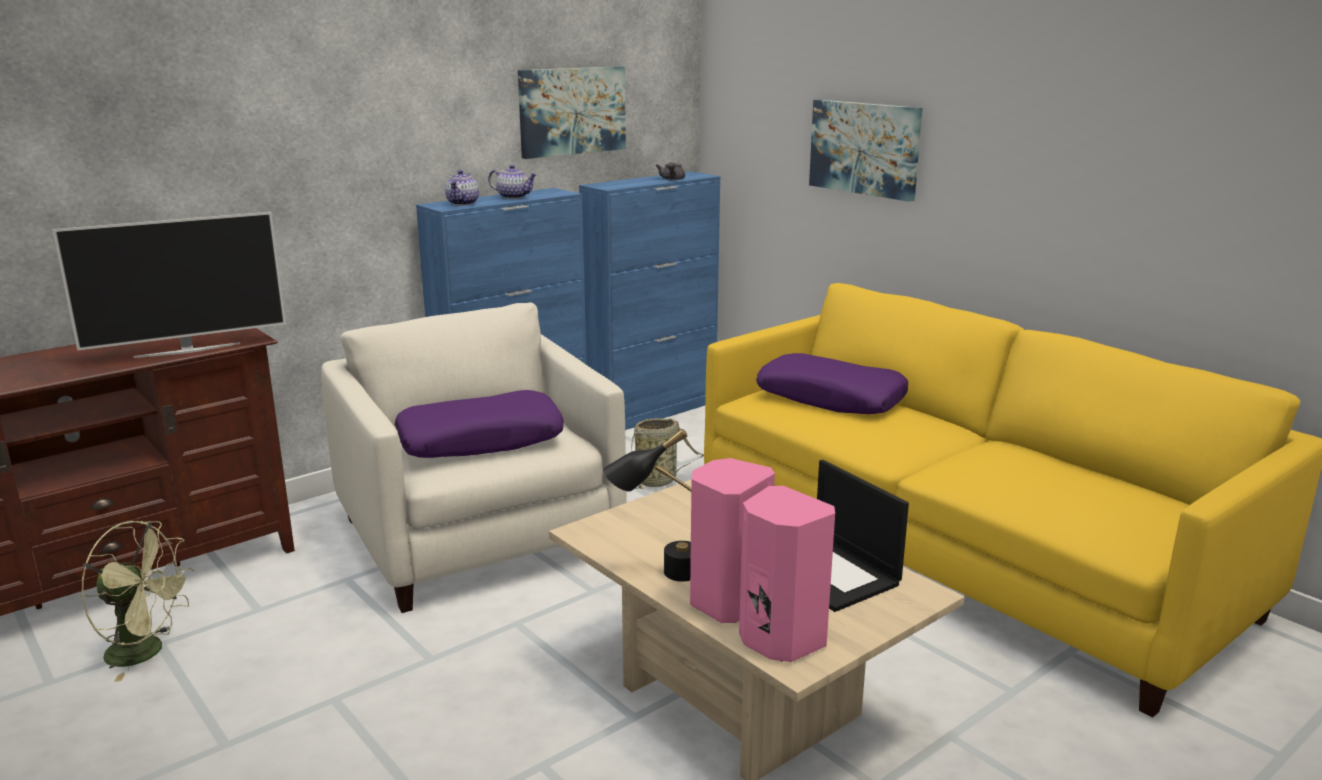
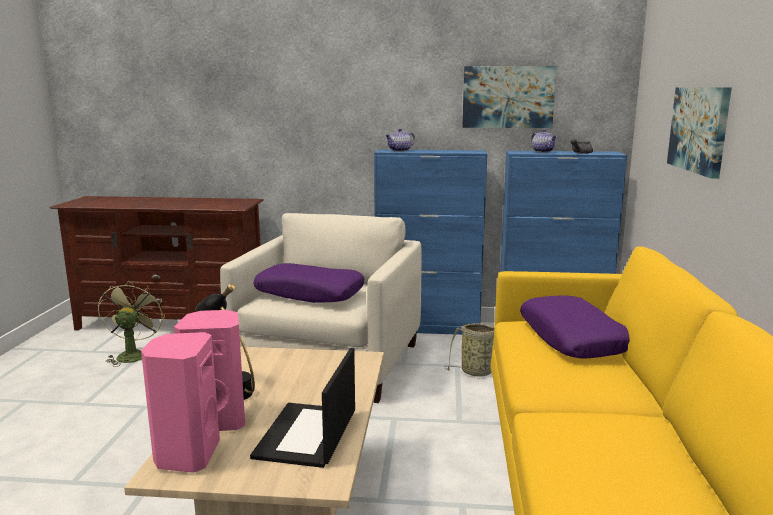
camera: 45 degrees right, 5 degrees down
television [52,212,286,358] -> none
green fan [81,521,194,682] -> green fan turned 150 degrees counterclockwise [98,280,165,367]
teapot [488,165,537,199] -> teapot moved to [531,129,557,153]

